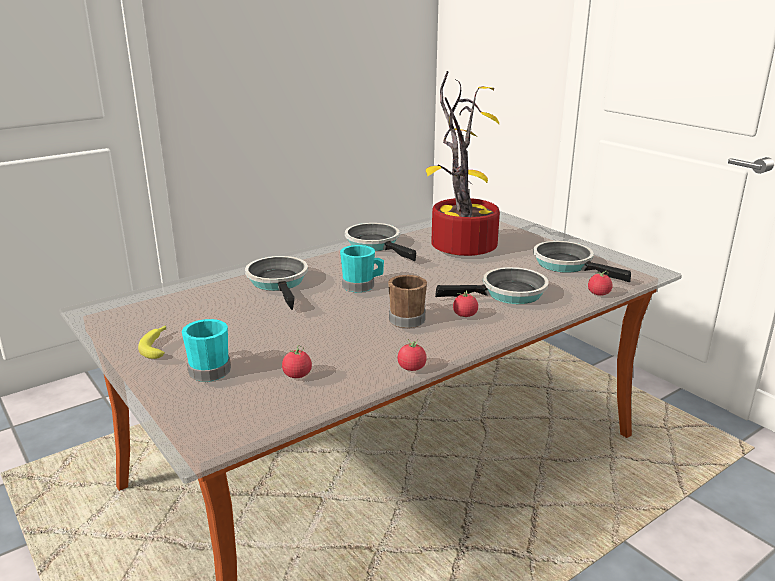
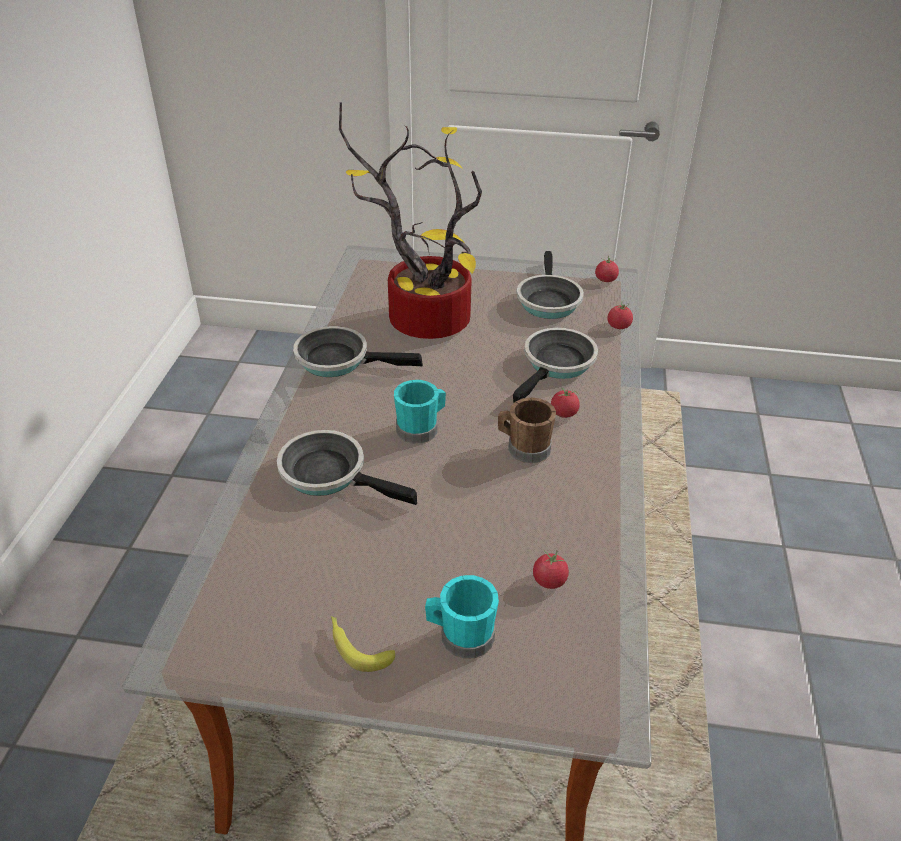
camera: 45 degrees left, 15 degrees up
tomato [398,339,427,371] -> tomato moved to [595,256,619,282]
frying pan [533,241,631,282] -> frying pan turned 90 degrees counterclockwise [516,251,584,319]

